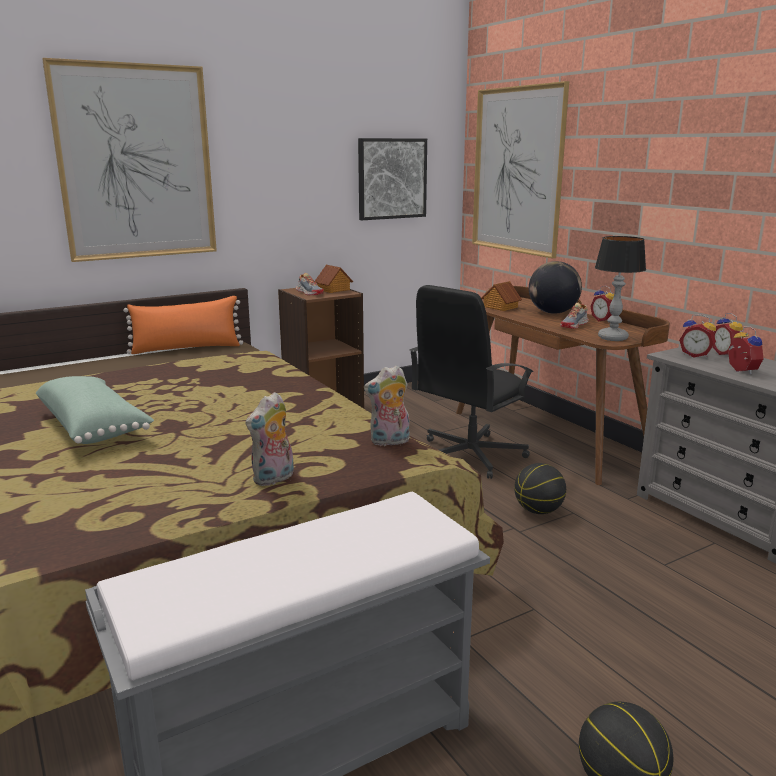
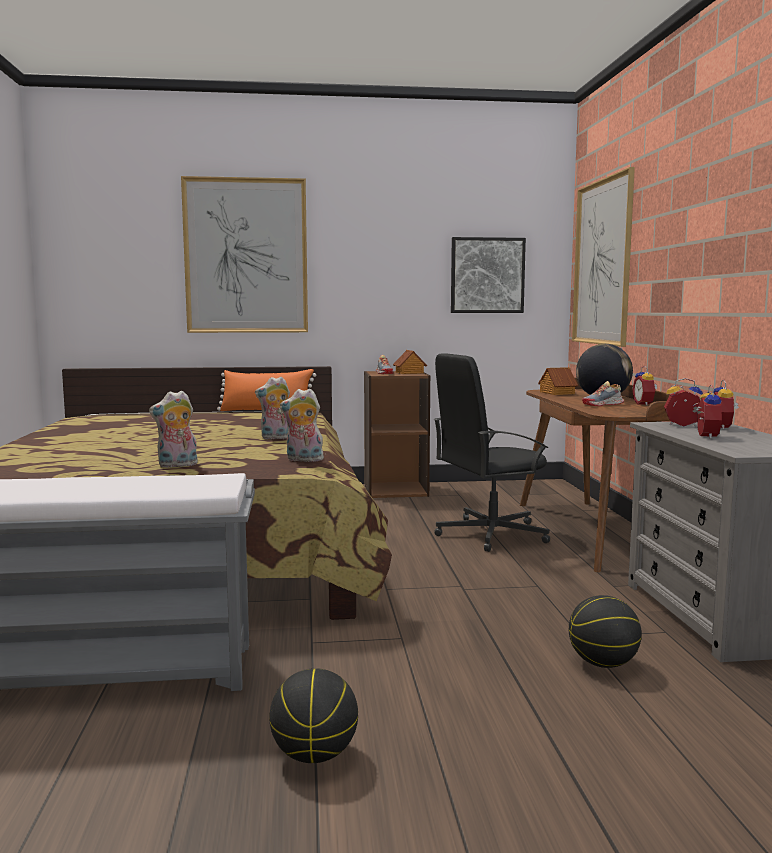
camera: 25 degrees right, 10 degrees down
green pillow [36,376,154,444] -> none
basketball [514,463,566,514] -> basketball moved to [569,595,642,668]
table lamp [595,236,646,341] -> none
alarm clock [679,314,716,358] -> alarm clock turned 135 degrees clockwise [664,378,703,427]
none -> plush toy [255,377,290,439]

